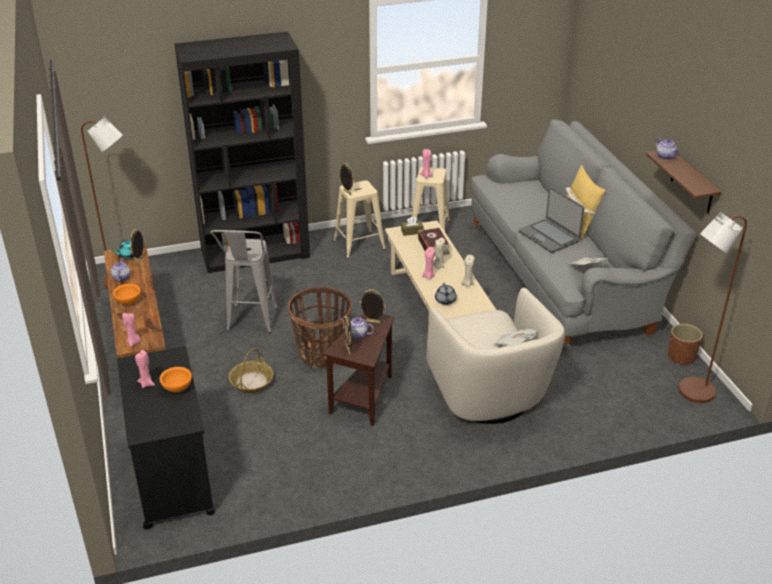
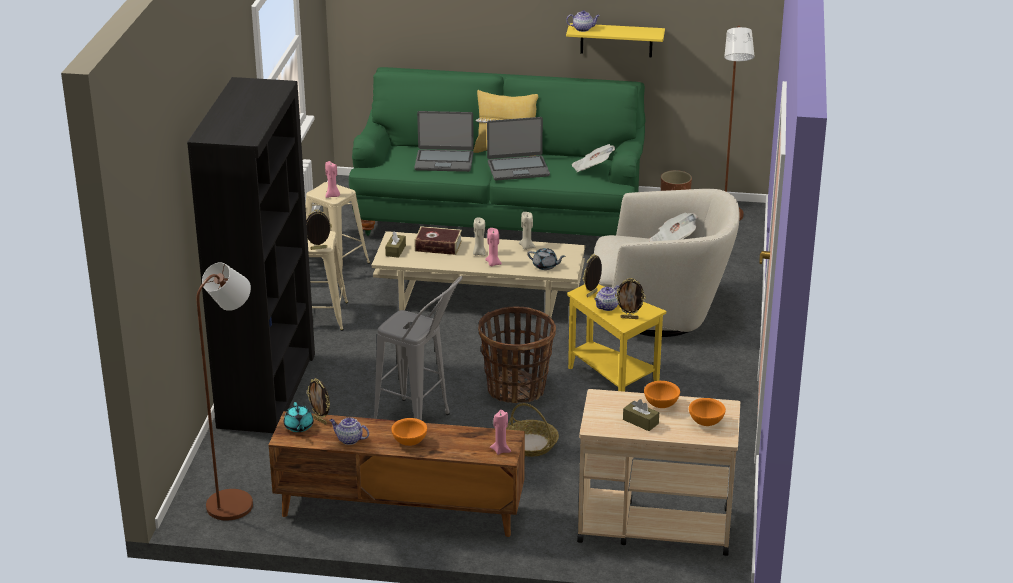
camera: 65 degrees left, 5 degrees down
black cart [117,346,215,529] -> beige cart [577,389,740,556]
pink candle [135,350,155,388] -> brown tissue box [623,399,659,431]
brown side table [323,313,394,426] -> yellow side table [567,284,666,392]
grey sofa [471,120,697,349] -> green sofa [349,67,646,236]
brown shelf [646,151,721,214] -> yellow shelf [566,23,665,57]
none -> laptop [414,111,474,172]
none -> orange bowl [689,398,726,426]

